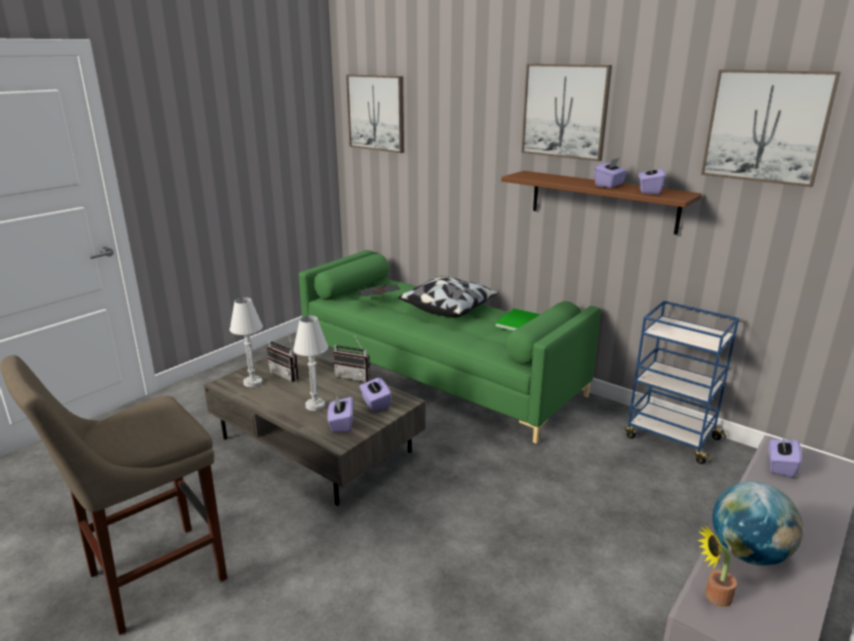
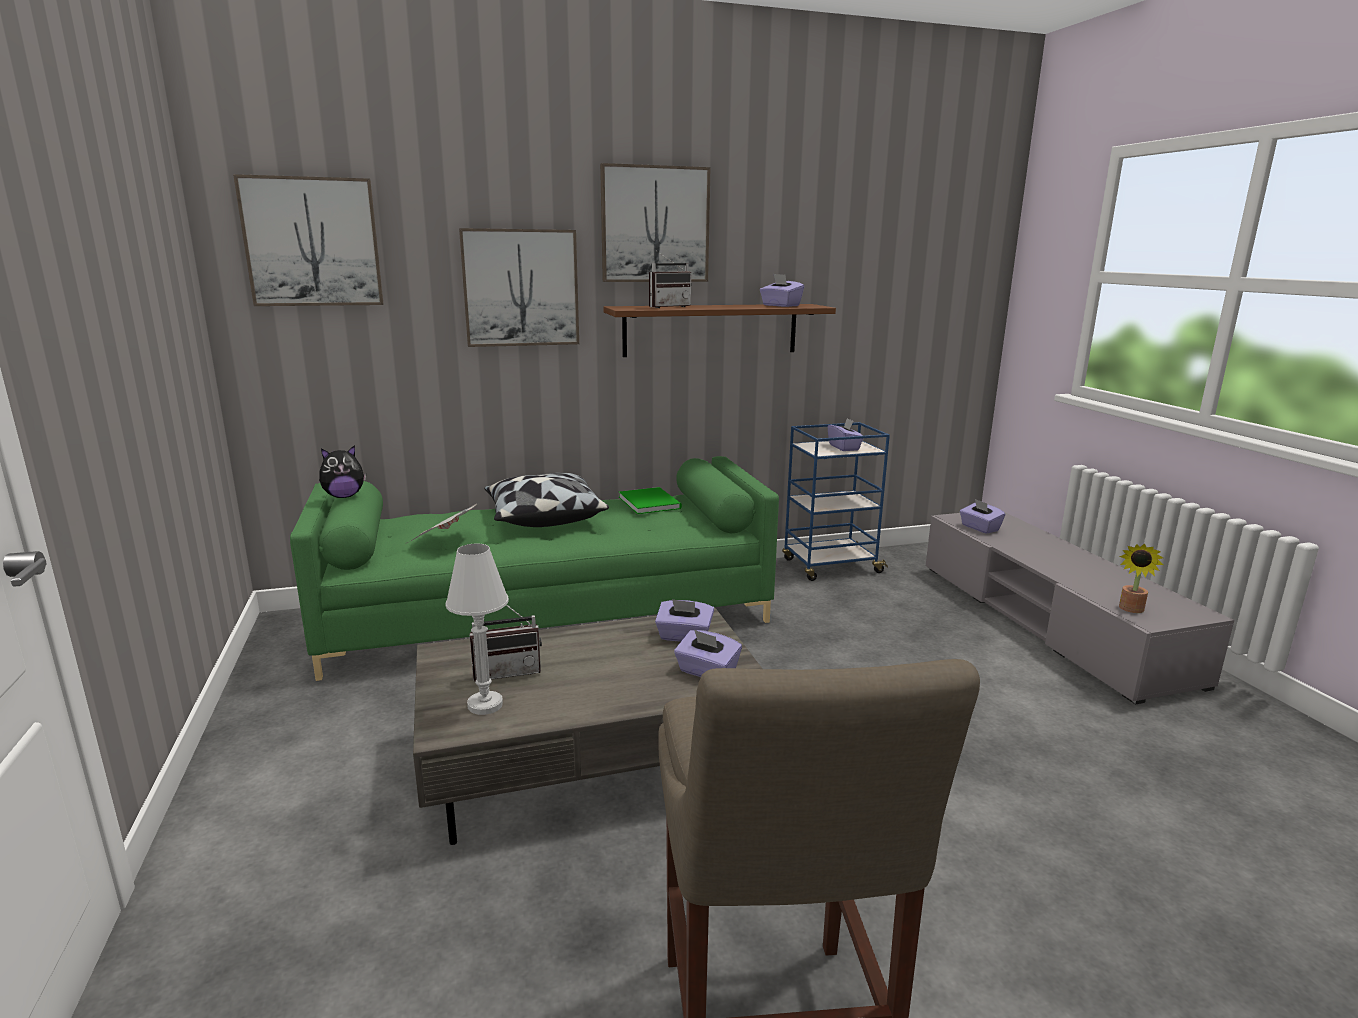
camera: 55 degrees left, 5 degrees down
white table lamp [293,316,328,411] -> none
radio [333,334,370,382] -> radio moved to [649,251,692,308]
purple tissue box [594,158,628,188] -> purple tissue box moved to [828,418,864,451]
picture [701,69,841,187] -> picture moved to [459,228,579,347]
globe [712,481,803,566] -> none
none -> plush toy [319,445,366,498]

